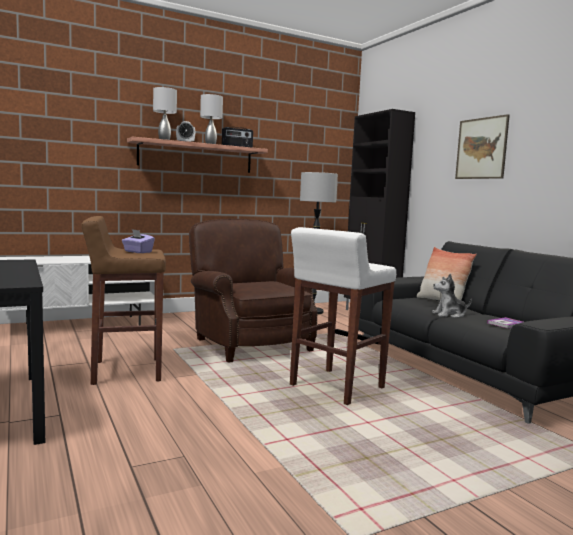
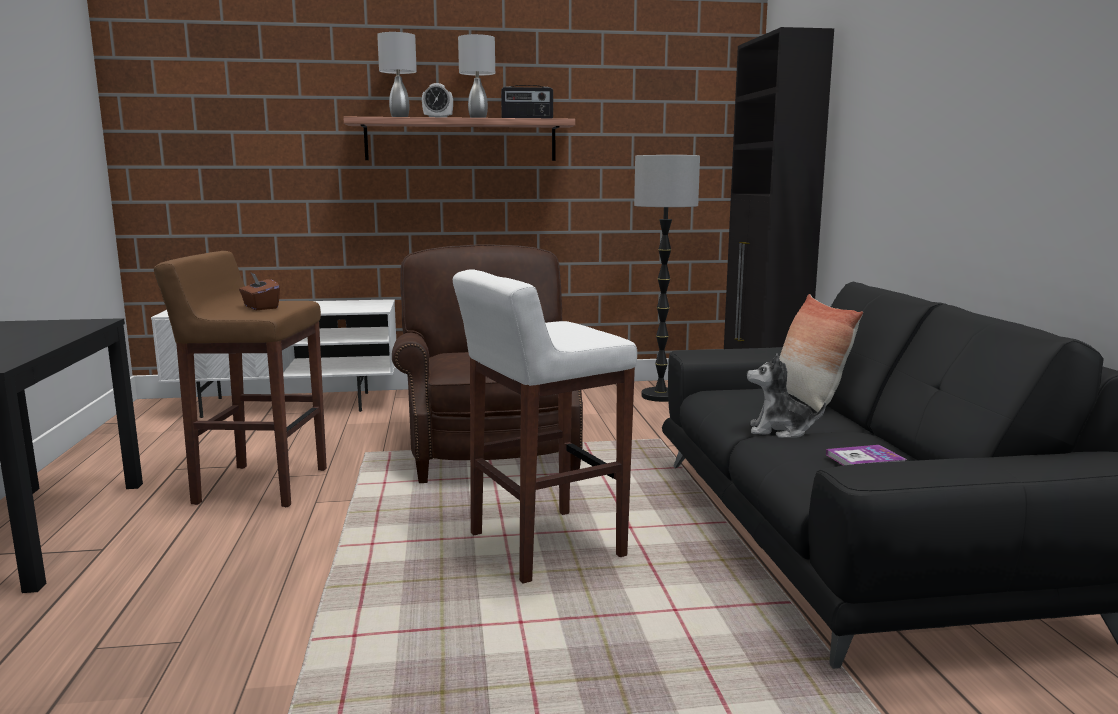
camera: 20 degrees right, 5 degrees up
purple tissue box [122,229,155,253] -> brown tissue box [239,273,280,310]
picture [455,114,510,179] -> none

